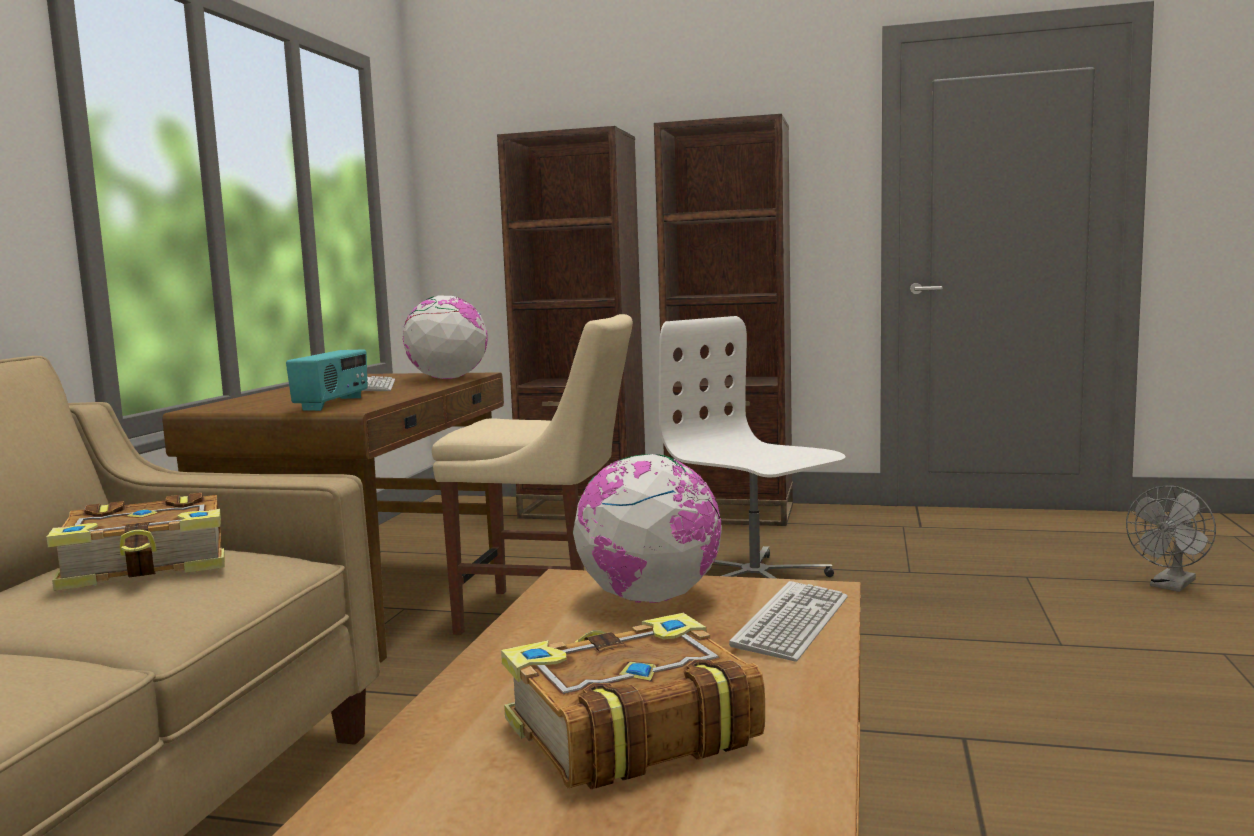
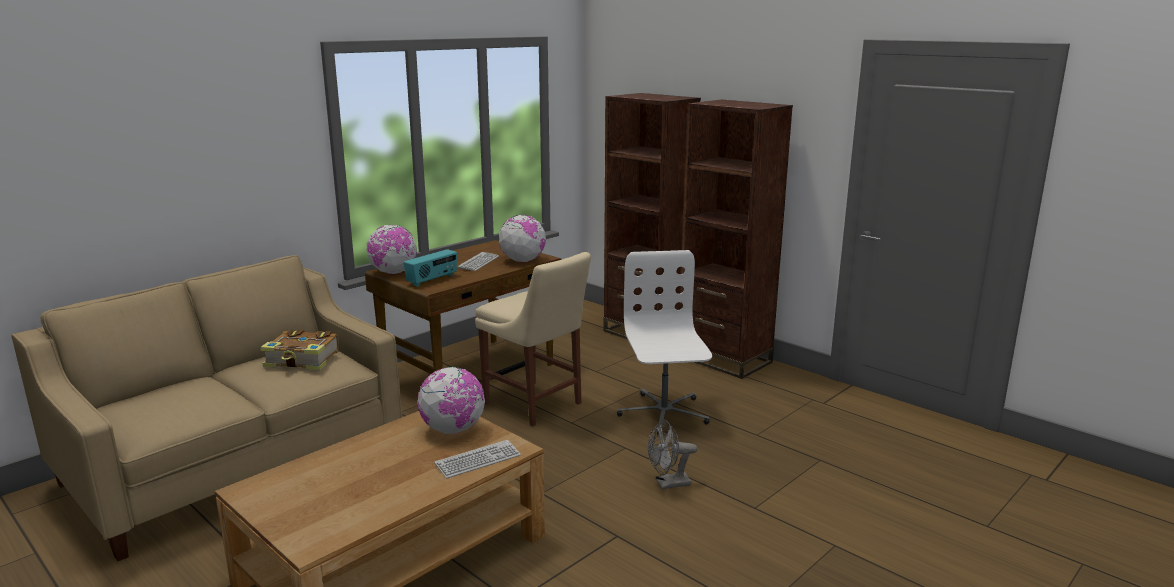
camera: 30 degrees right, 10 degrees up
book [501,613,765,790] -> none
grey fan [1126,486,1216,592] -> grey fan moved to [648,420,697,489]
none -> globe [367,225,417,274]

